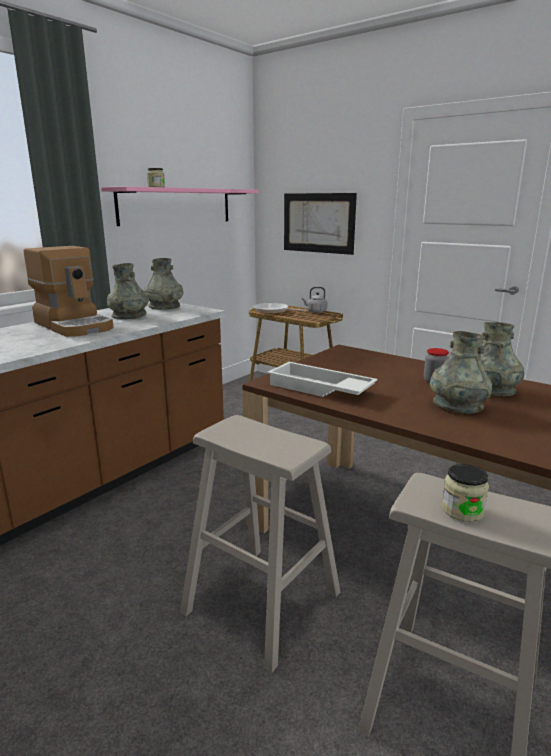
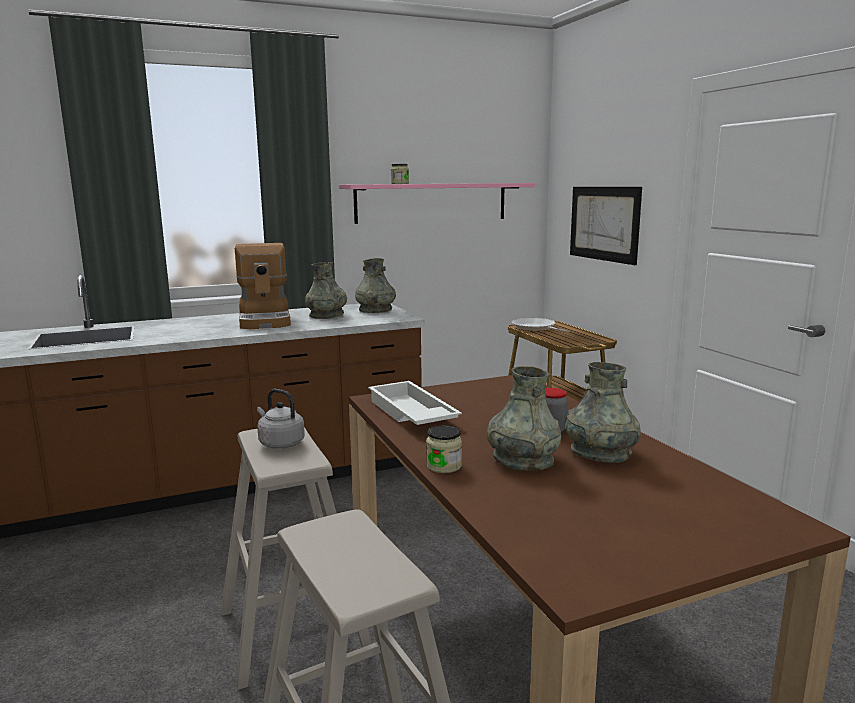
camera: 30 degrees right, 5 degrees down
grey kettle [302,287,327,313] -> grey kettle moved to [257,389,305,449]
jar [442,464,489,522] -> jar moved to [426,426,462,473]

